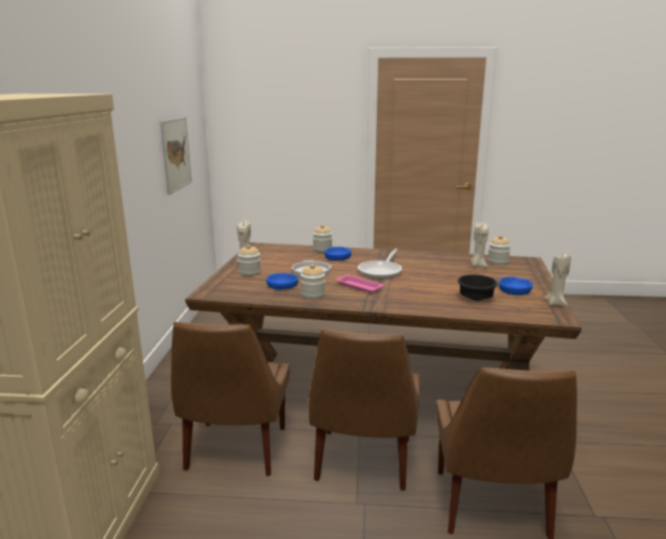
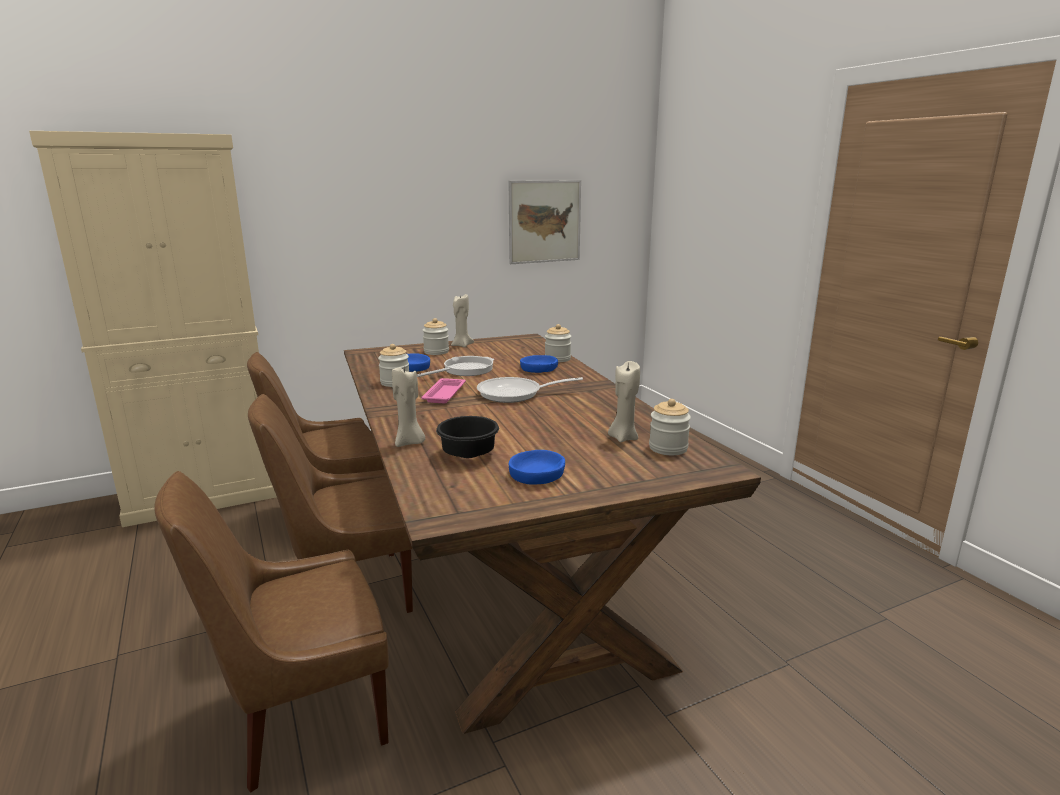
camera: 60 degrees right, 0 degrees up
beige candle [544,254,571,306] -> beige candle moved to [392,367,425,447]

